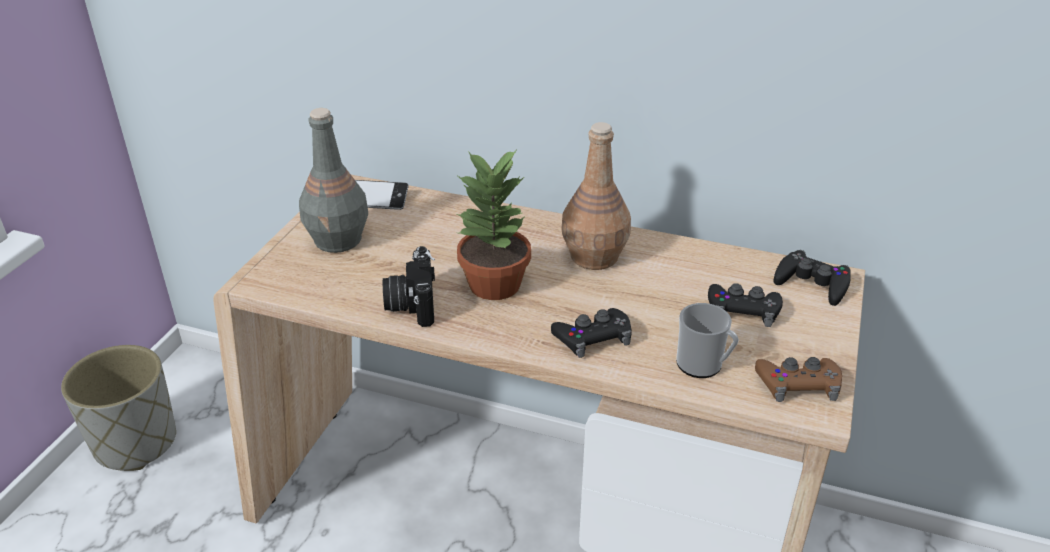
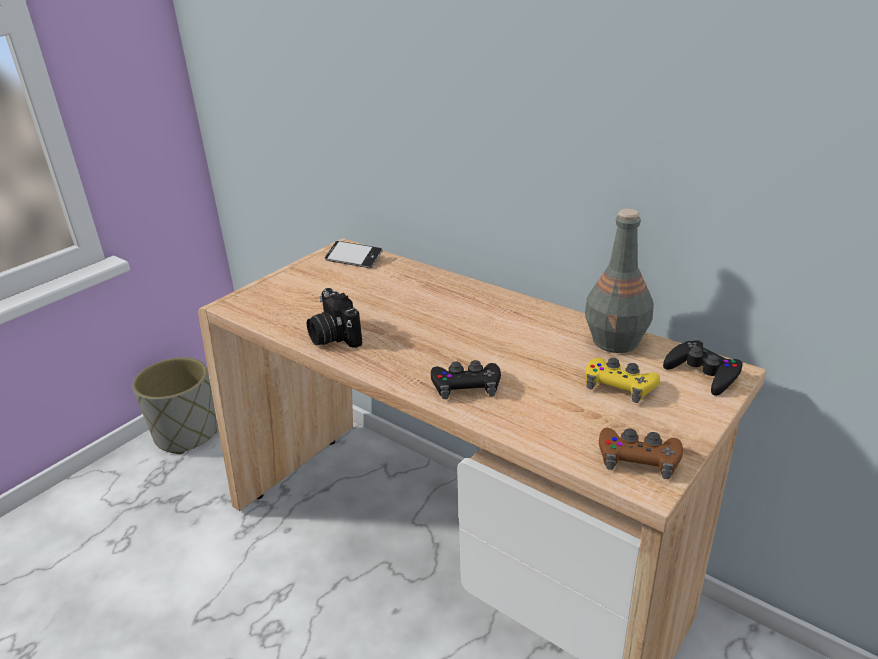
camera: 20 degrees right, 5 degrees down
grey bottle [299,108,368,253] -> grey bottle moved to [585,209,654,353]
camera [383,246,435,327] -> camera turned 45 degrees counterclockwise [307,288,362,348]
potted plant [457,149,531,300] -> none
brown bottle [561,122,631,270] -> none
mug [676,303,739,378] -> none
black game controller [708,283,783,327] -> yellow game controller [586,358,660,403]

